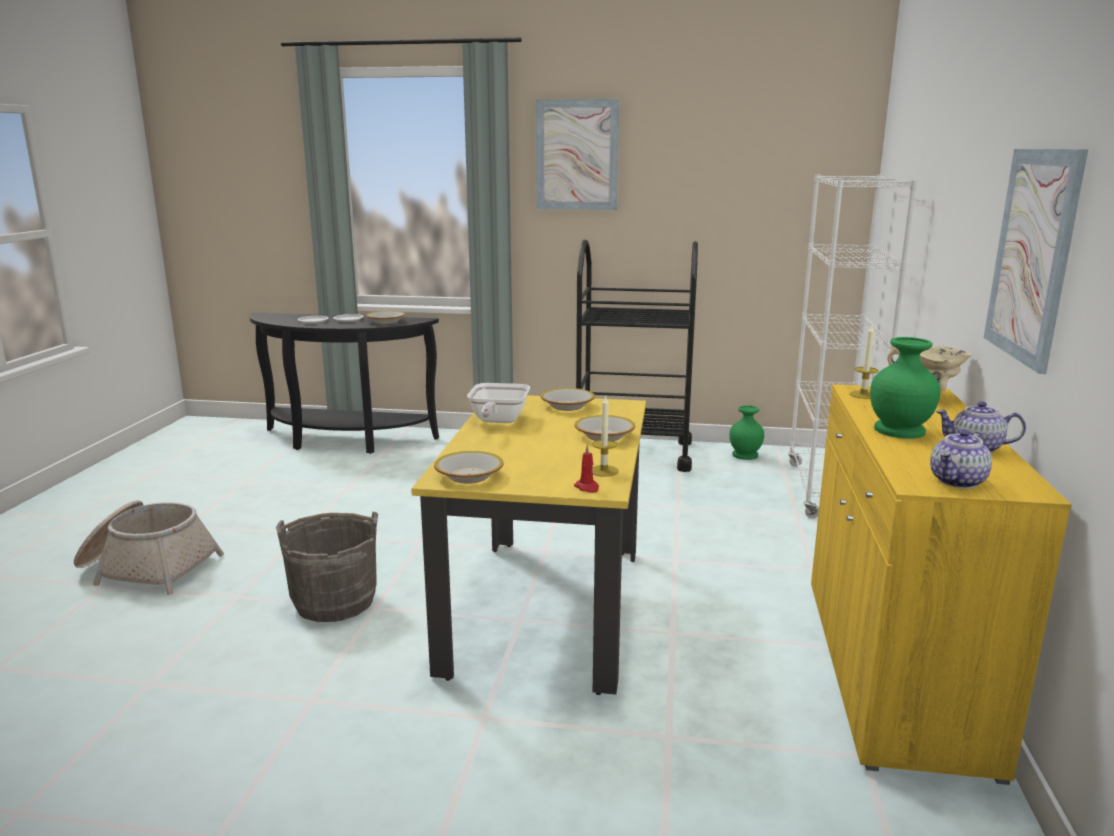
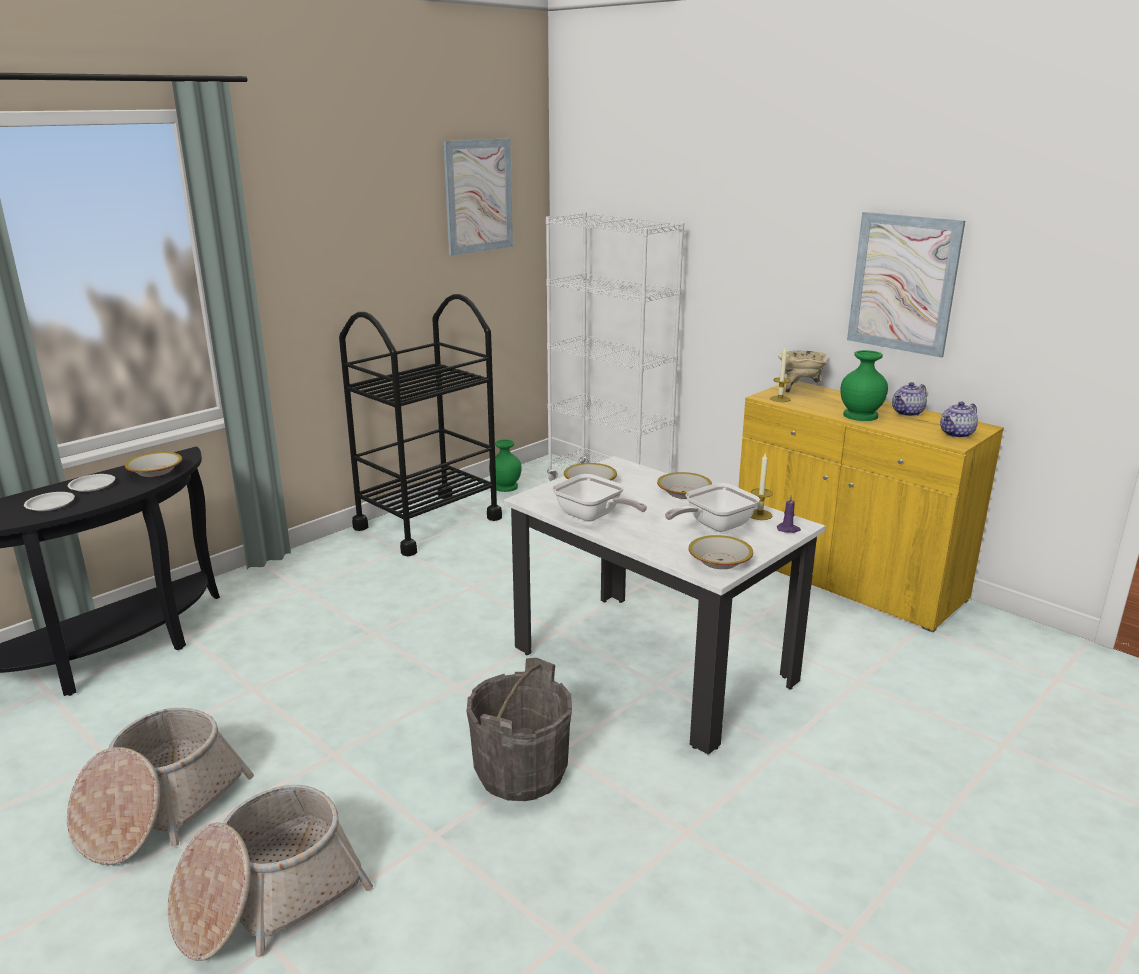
camera: 55 degrees left, 5 degrees up
yellow dining table [411,395,646,695] -> white dining table [504,456,826,755]
picture [536,99,619,210] -> picture moved to [443,138,513,256]
red candle [574,444,599,493] -> purple candle [777,494,801,533]
teapot [930,430,992,488] -> teapot turned 60 degrees clockwise [940,402,978,438]
none -> basket [67,708,254,865]
none -> frying pan [665,483,760,532]

